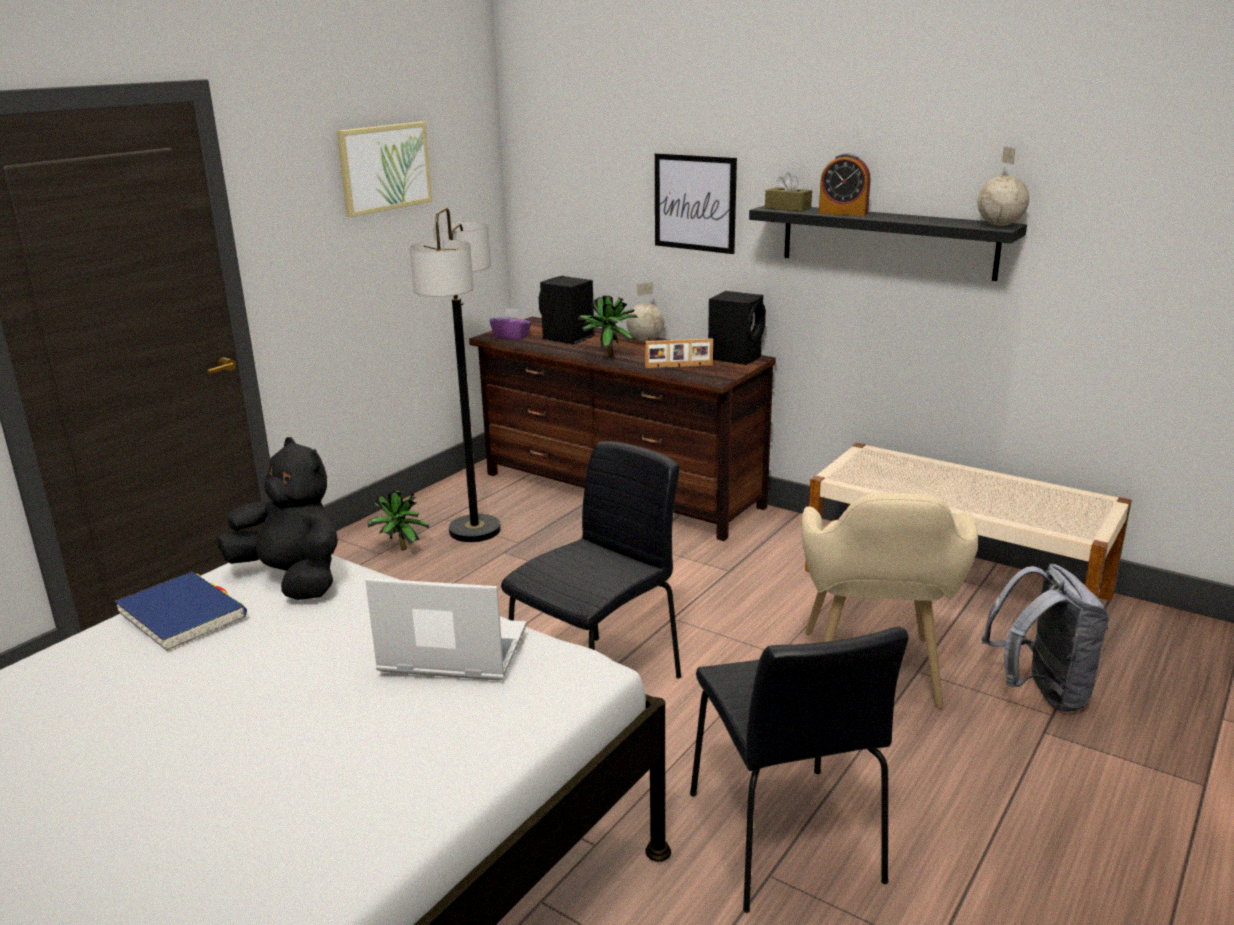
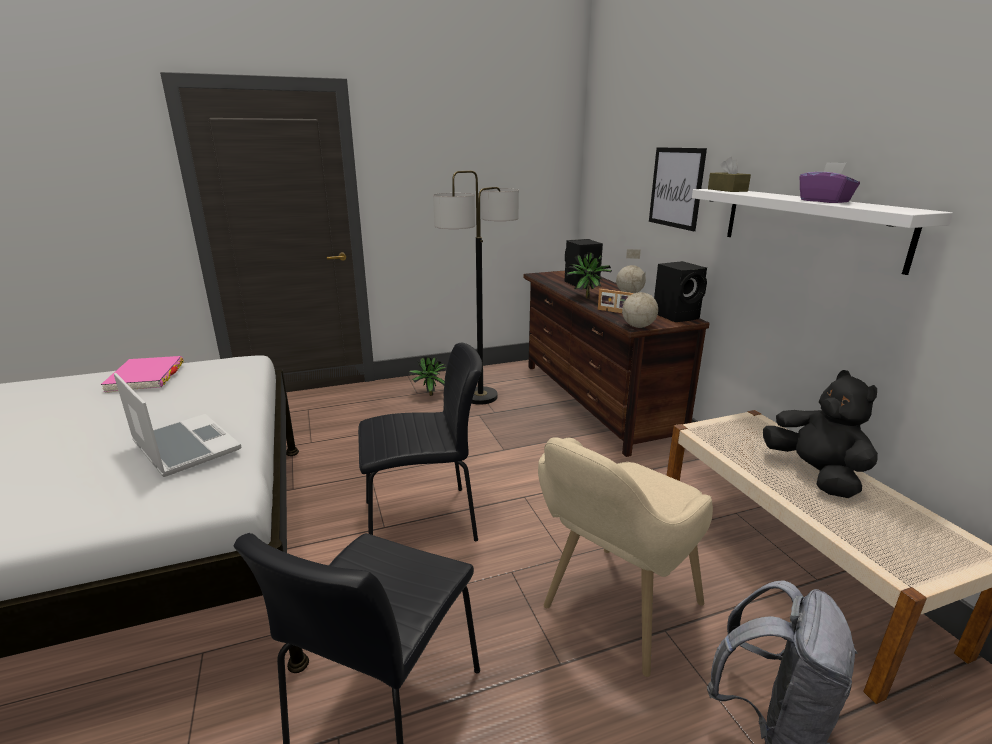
camera: 35 degrees right, 0 degrees up
blue book [114,572,247,652] -> pink book [101,356,183,393]
black plush toy [216,437,338,600] -> black plush toy moved to [763,370,878,498]
picture [336,122,432,217] -> none
purple tissue box [490,308,531,340] -> purple tissue box moved to [800,162,860,203]
black shelf [749,205,1027,281] -> white shelf [692,189,953,275]
alarm clock [819,153,871,216] -> none
globe [977,146,1029,226] -> globe moved to [622,272,658,328]

